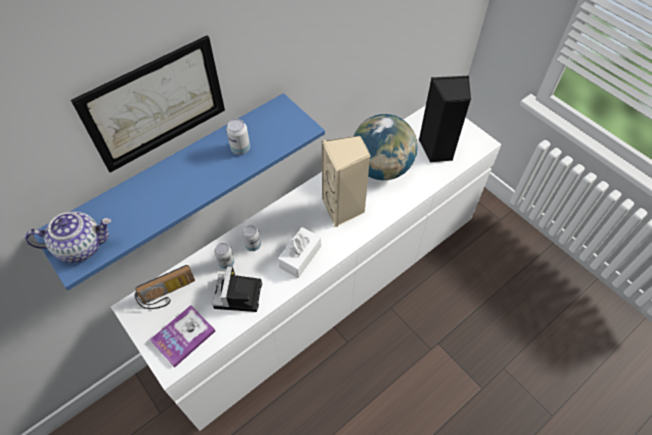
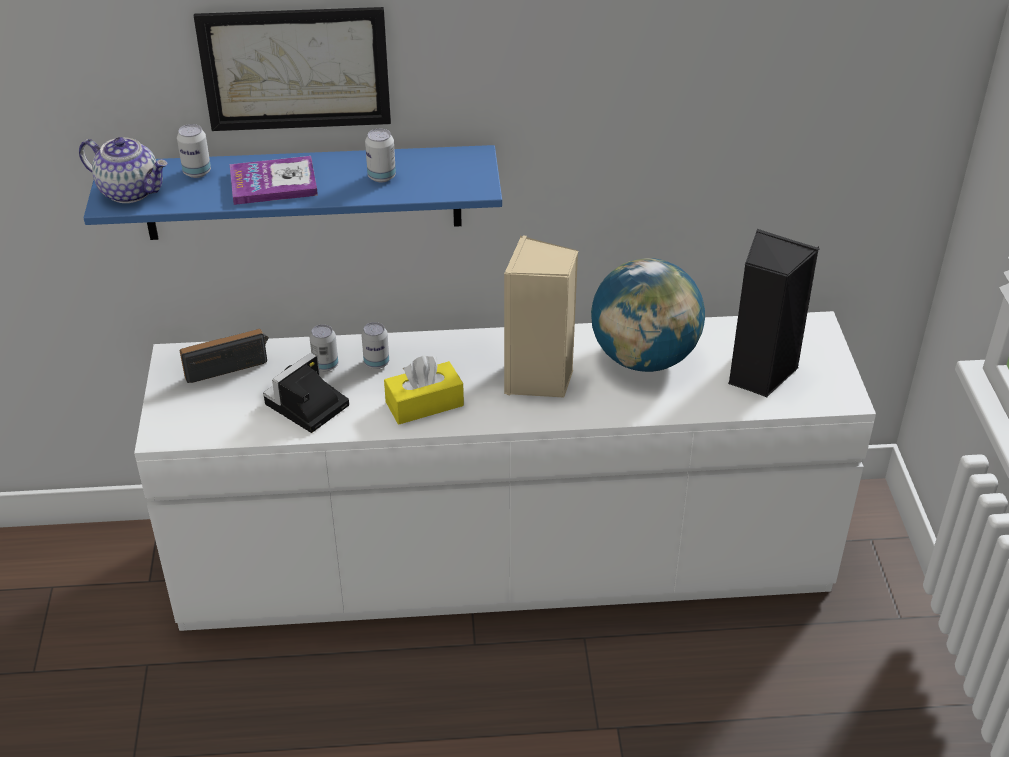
camera: 35 degrees right, 15 degrees down
radio [135,265,195,309] -> radio turned 150 degrees clockwise [180,329,269,383]
book [150,305,215,367] -> book moved to [230,156,318,205]
white tissue box [278,227,321,278] -> yellow tissue box [384,355,464,425]
none -> can [177,124,211,178]

